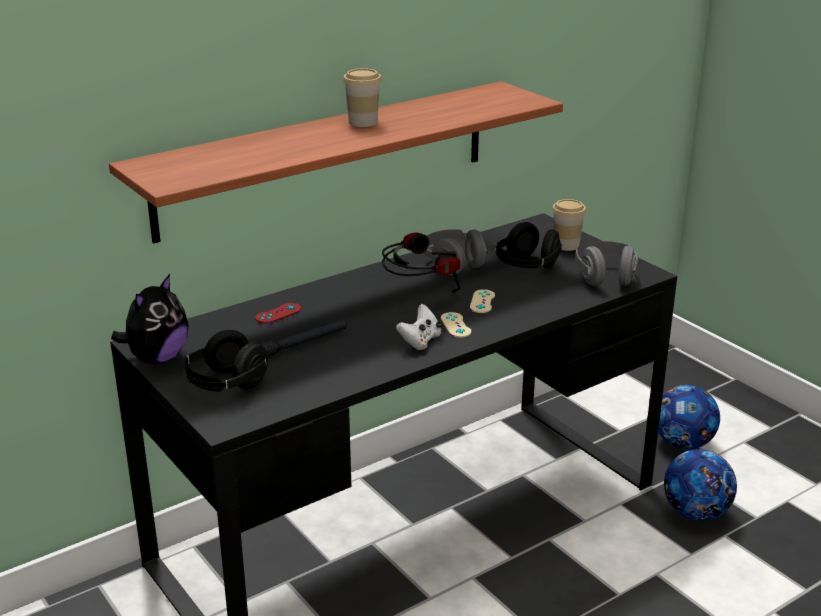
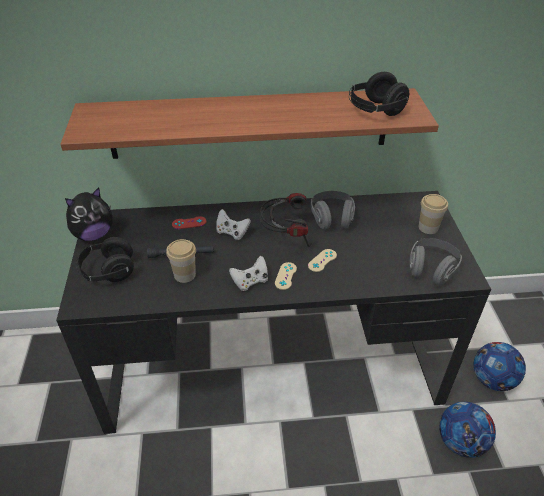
camera: 30 degrees right, 15 degrees up
cup [343,68,382,127] -> cup moved to [166,239,196,283]
black headphones [495,222,562,268] -> black headphones moved to [349,72,409,116]
none -> white game controller [216,209,251,240]

